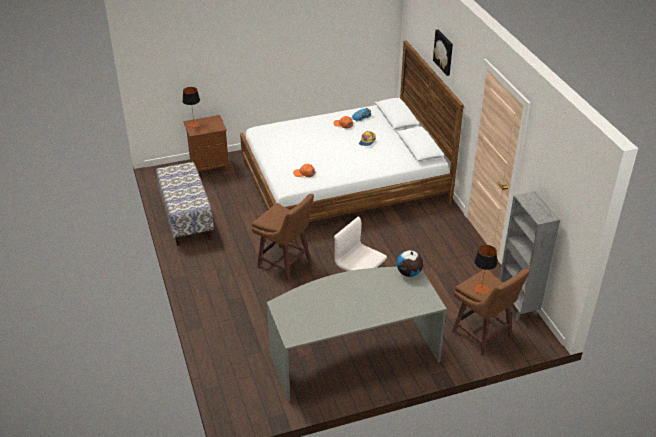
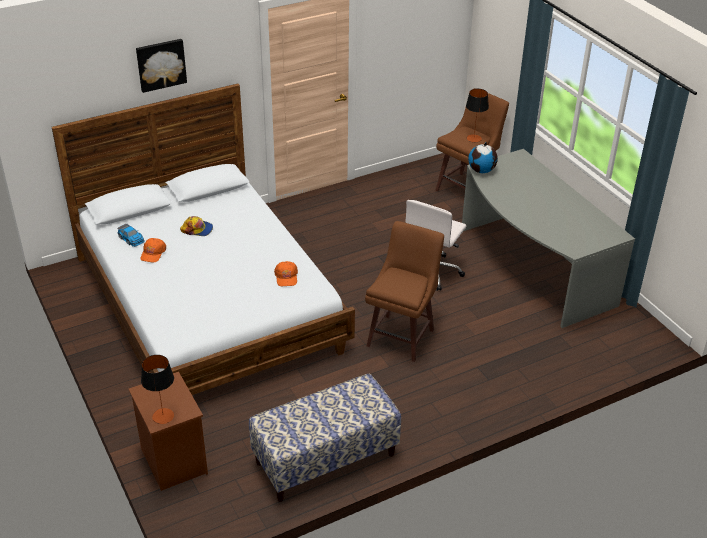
camera: 100 degrees left, 0 degrees up
grey bookcase [500,191,560,321] -> none

